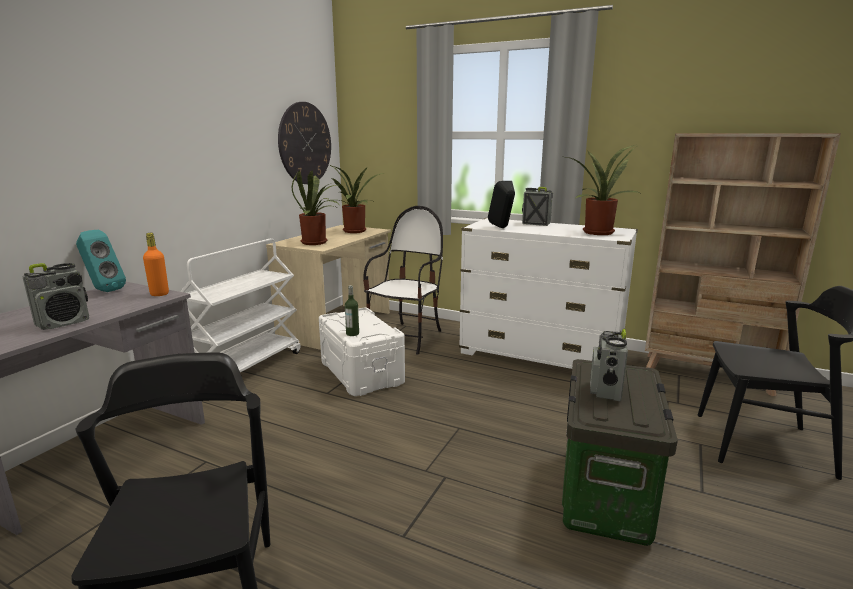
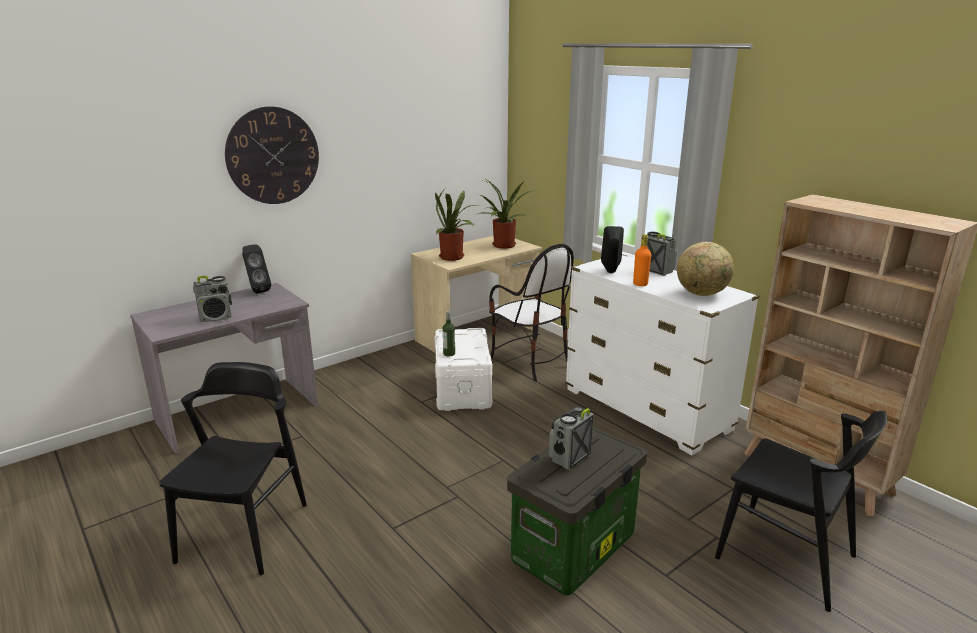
camera: 25 degrees right, 5 degrees up
turquoise speaker [76,230,126,292] -> black speaker [242,244,271,294]
orange bottle [143,233,169,296] -> orange bottle moved to [633,234,651,286]
white cart [180,239,301,372] -> none
wall clock [278,102,331,184] -> wall clock moved to [225,106,319,204]
chair [363,206,443,355] -> chair turned 90 degrees clockwise [489,244,574,381]
potted plant [566,145,642,235] -> globe [677,242,734,296]

